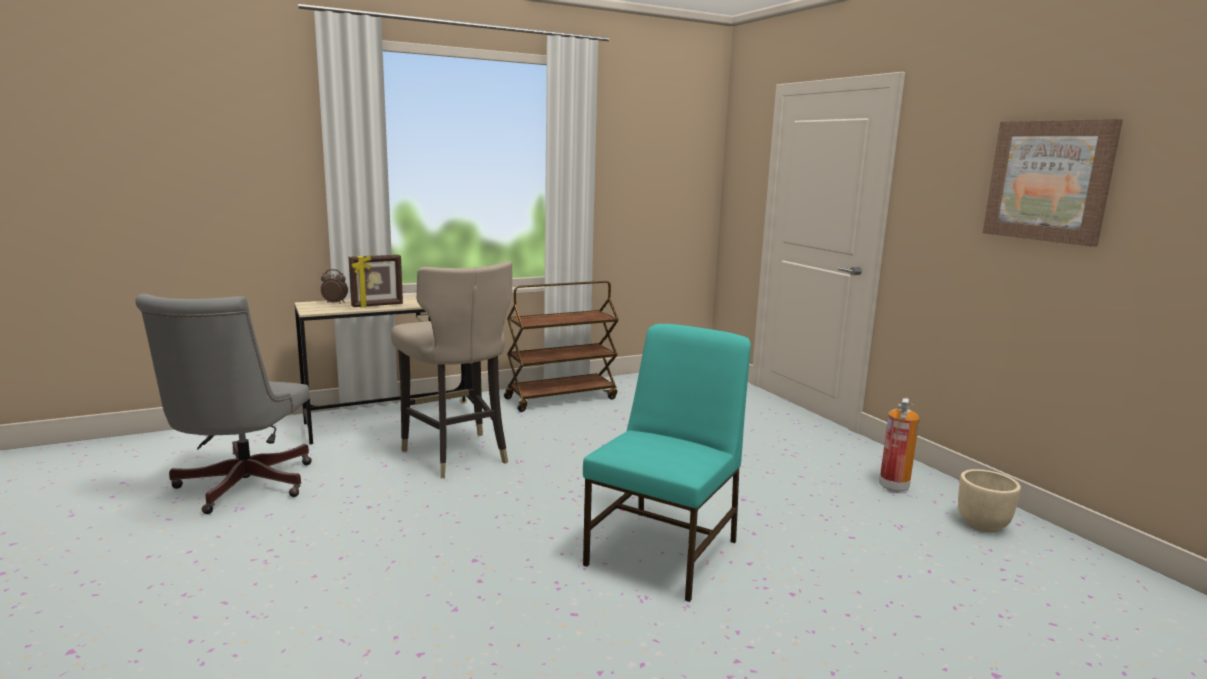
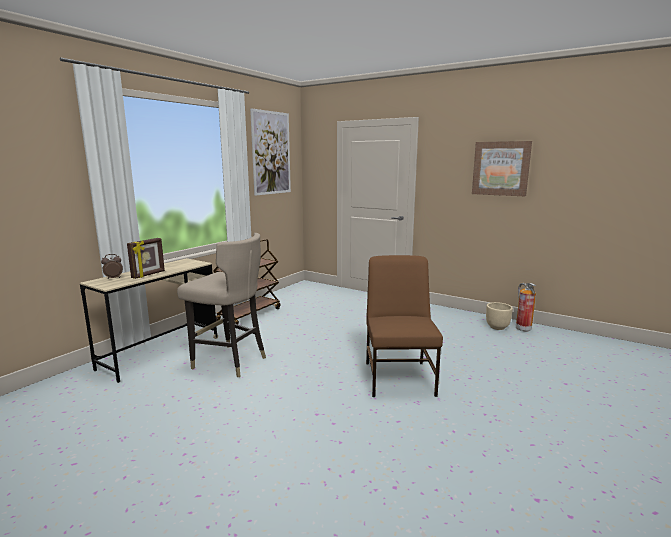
camera: 30 degrees left, 0 degrees up
grey office chair [135,294,312,514] -> none
turquoise chair [583,324,751,602] -> brown chair [366,255,443,397]
fire extinguisher [879,397,920,493] -> fire extinguisher moved to [516,283,536,332]
none -> picture [250,108,291,196]

